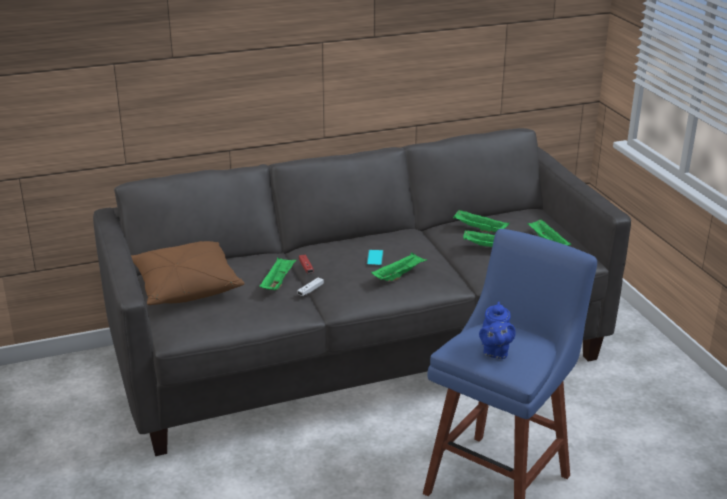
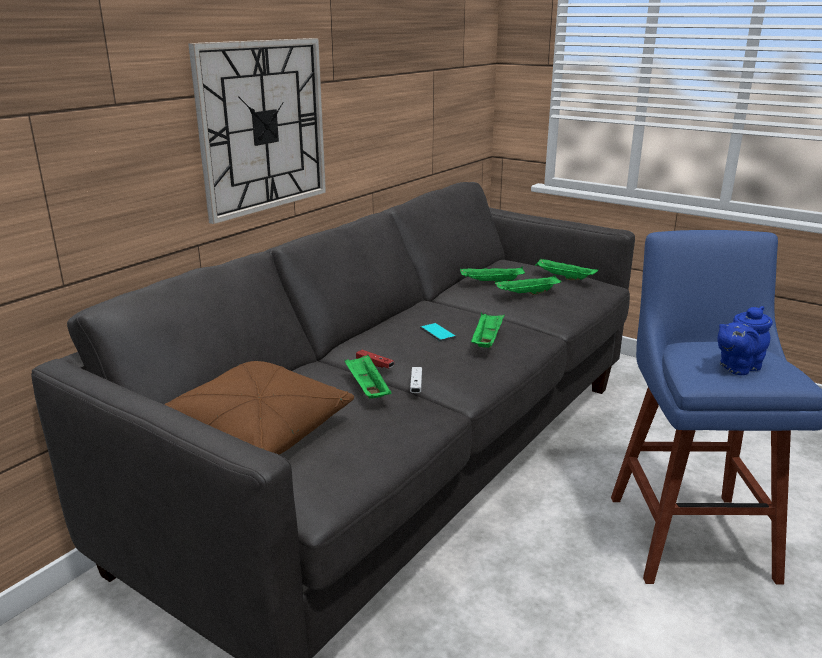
camera: 35 degrees left, 5 degrees down
blue teapot [479,302,516,359] -> blue teapot turned 90 degrees clockwise [717,306,773,375]
none -> wall clock [188,38,326,224]

